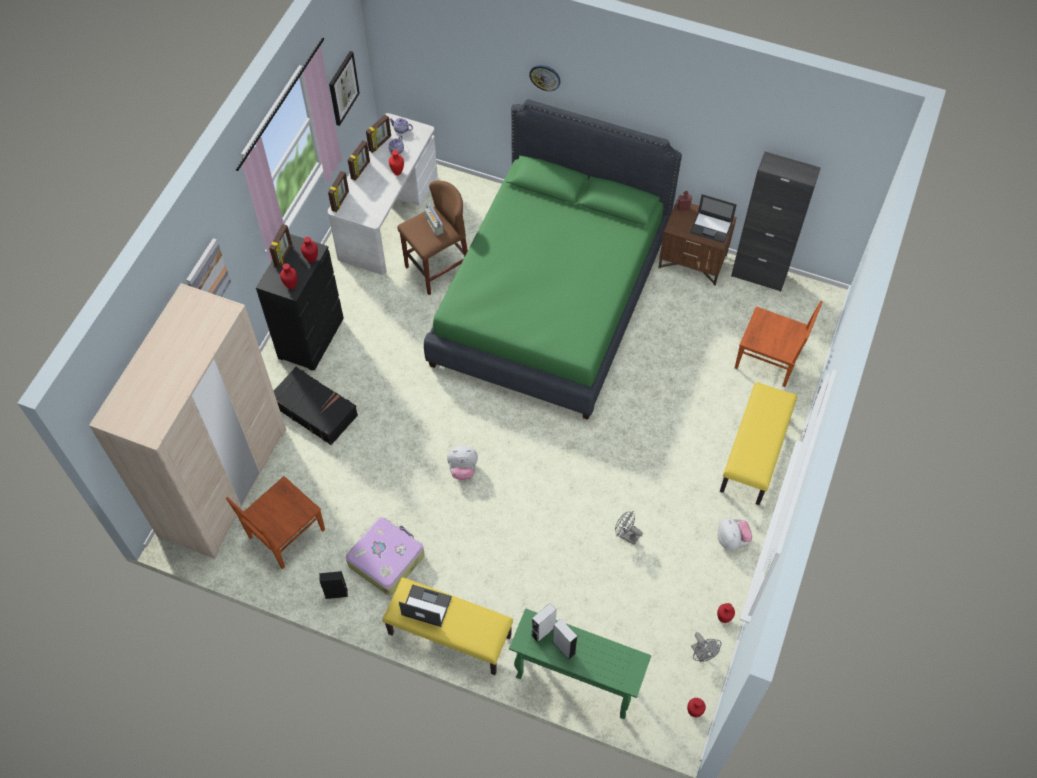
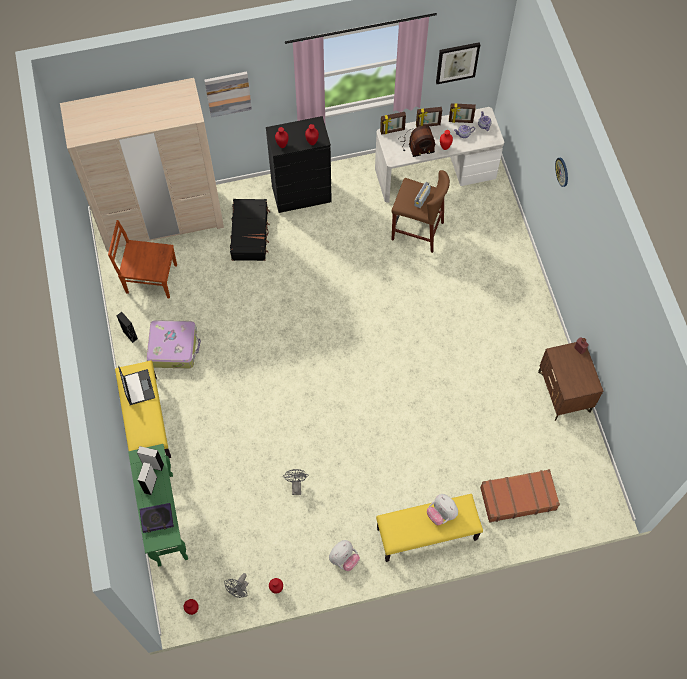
camera: 55 degrees right, 5 degrees up
picture frame [269,224,292,268] -> none
green bed [424,99,682,420] -> none
plush toy [447,446,478,480] -> plush toy moved to [427,494,458,525]
laptop [690,194,737,243] -> none
black cabinet [731,152,821,292] -> none
brown chair [735,301,822,387] -> brown suitcase [480,469,560,523]
none -> book [139,503,174,533]
none -> radio [398,126,435,157]

